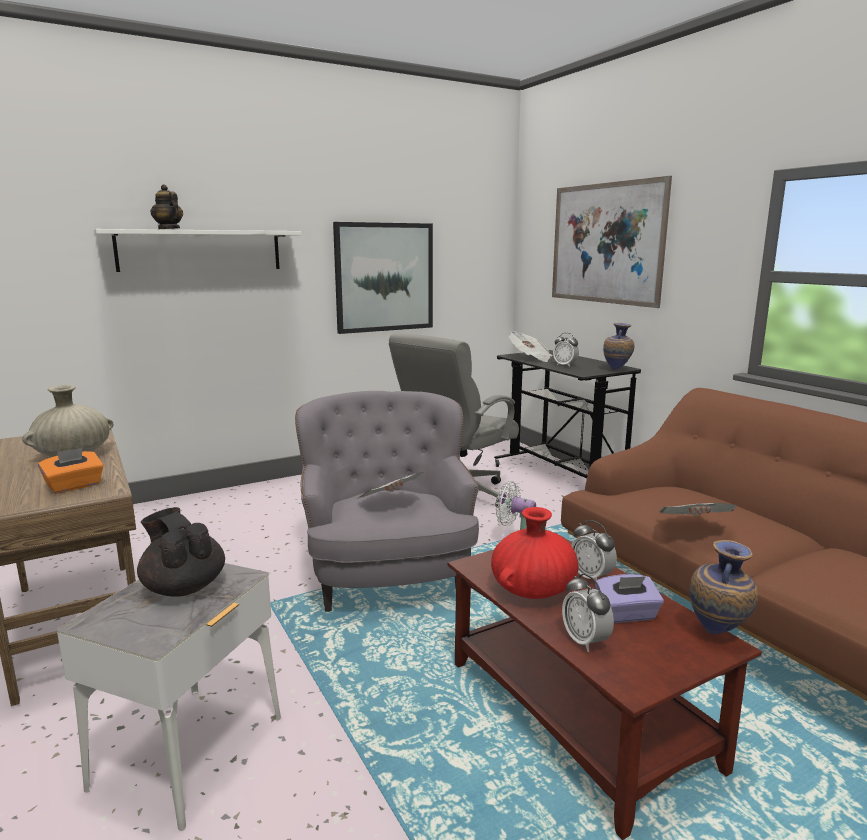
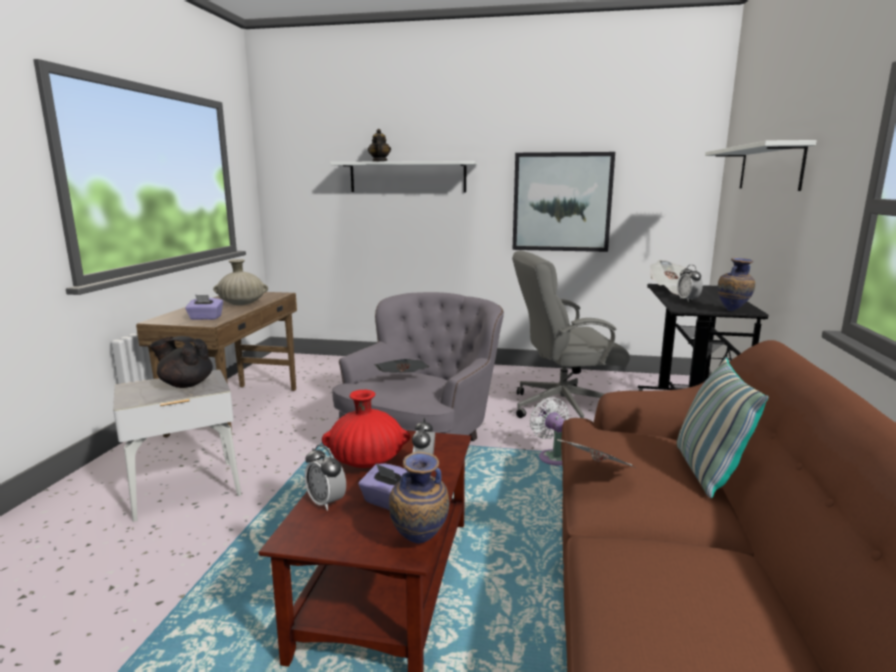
camera: 40 degrees right, 0 degrees up
orange tissue box [38,448,104,494] -> purple tissue box [185,295,223,320]
black teapot [137,507,225,597] -> black teapot turned 75 degrees counterclockwise [150,336,213,388]
picture [552,176,672,308] -> white shelf [705,140,817,191]
alarm clock [562,573,614,652] -> alarm clock turned 60 degrees counterclockwise [305,445,346,511]
none -> pillow [677,358,768,498]

